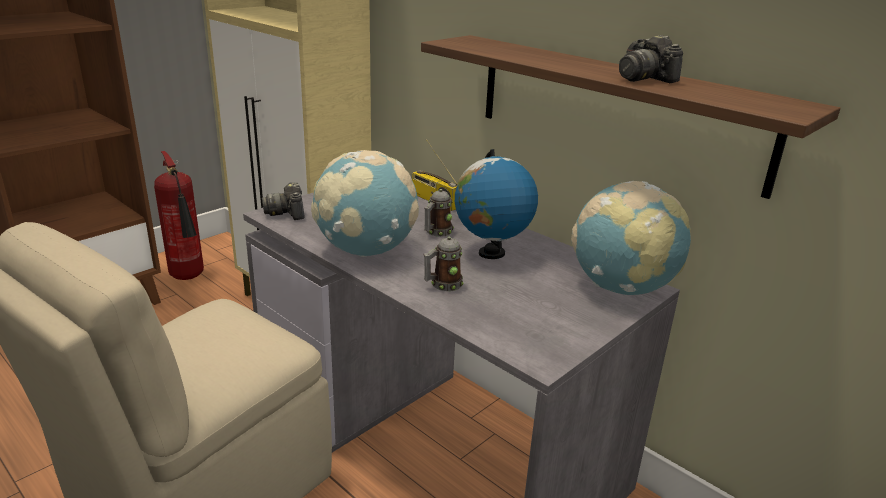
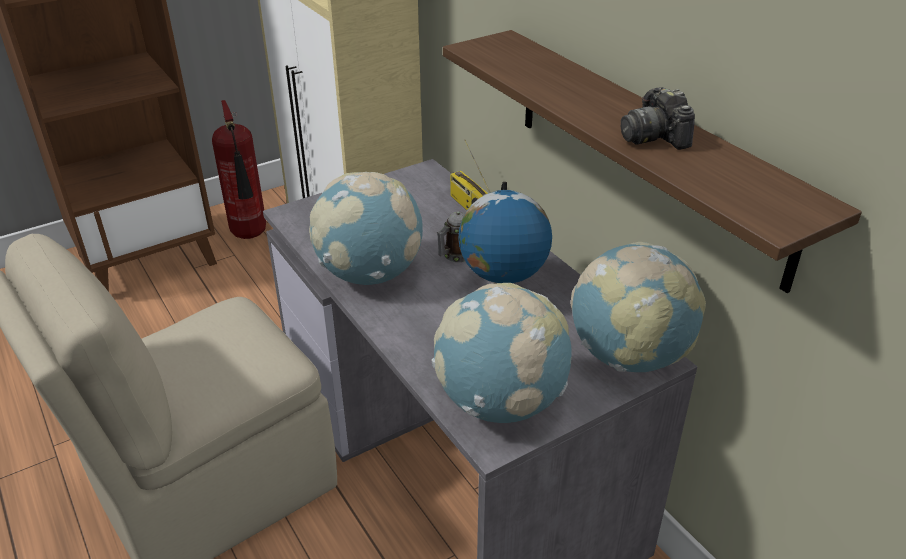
camera: 15 degrees right, 10 degrees up
camera [262,182,305,220] -> none
mug [423,237,463,291] -> none
none -> globe [431,283,572,423]

